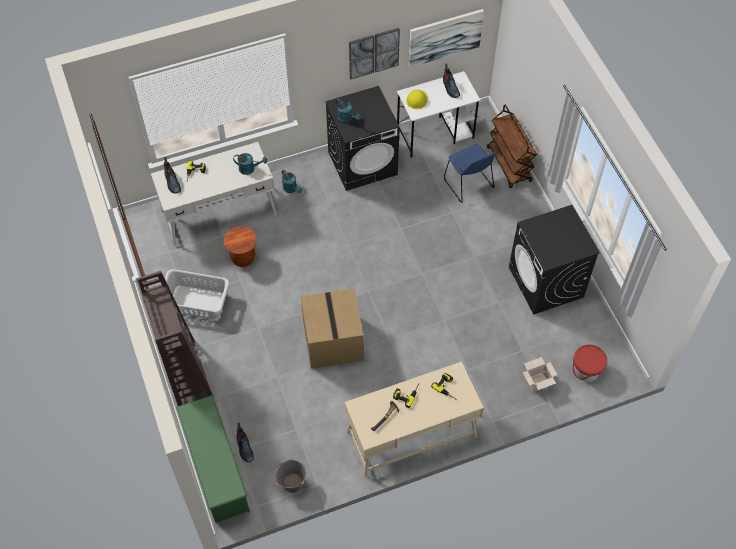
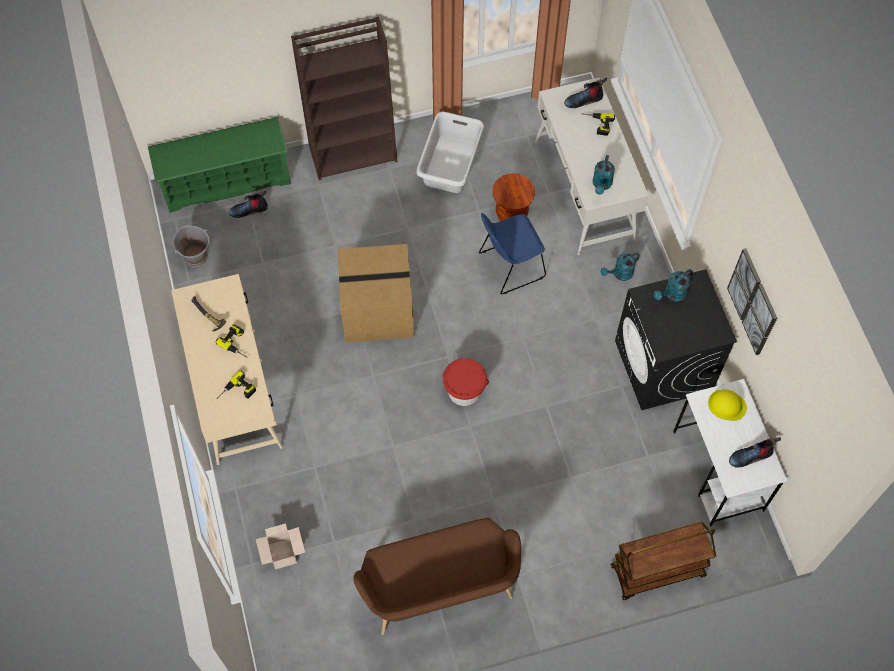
camera: 95 degrees right, 5 degrees up
picture [409,9,484,67] -> none
blue chair [444,144,496,203] -> blue chair moved to [479,213,546,294]
black washing machine [509,205,600,314] -> brown bench [353,518,521,635]
red bucket [573,345,607,382] -> red bucket moved to [442,358,489,406]

